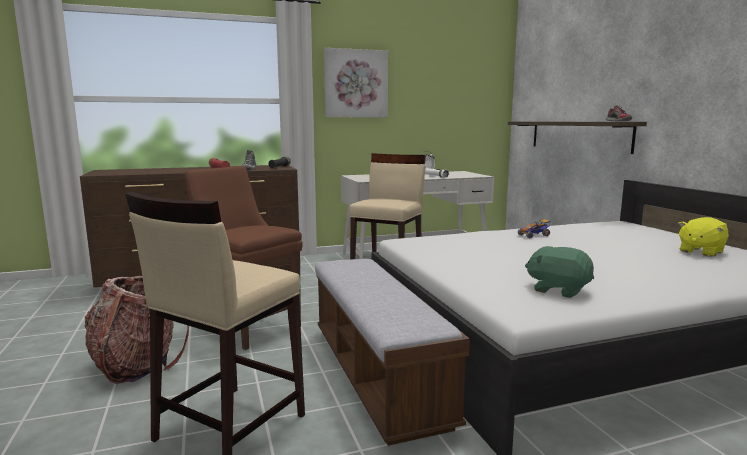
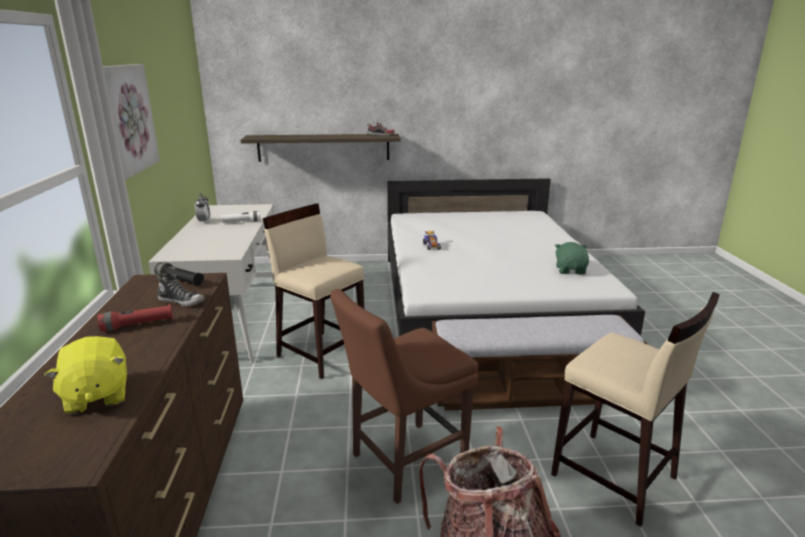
camera: 75 degrees left, 10 degrees up
green plush toy [525,246,594,298] -> green plush toy turned 135 degrees clockwise [555,242,589,274]
yellow plush toy [678,217,729,257] -> yellow plush toy moved to [44,336,127,415]

